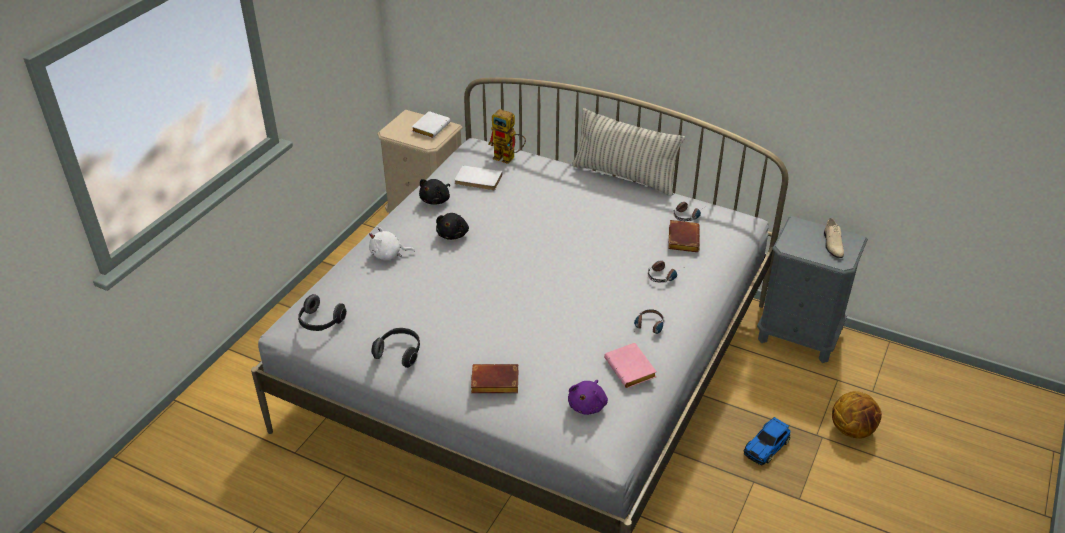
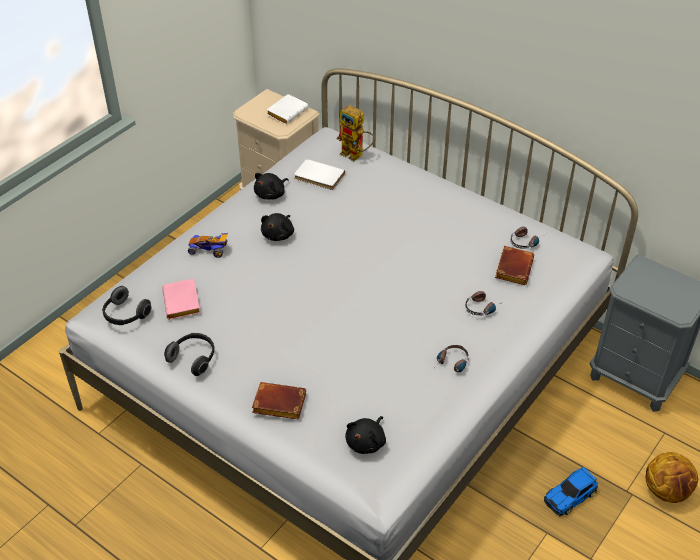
camera: 10 degrees right, 5 degrees up
white plush toy [369,226,415,260] -> toy car [188,233,228,258]
purple plush toy [568,380,608,415] -> black plush toy [345,416,386,454]
pillow [572,108,685,196] -> none
pink book [604,343,657,388] -> pink book moved to [162,279,201,319]
beige shoe [824,218,844,258] -> none

